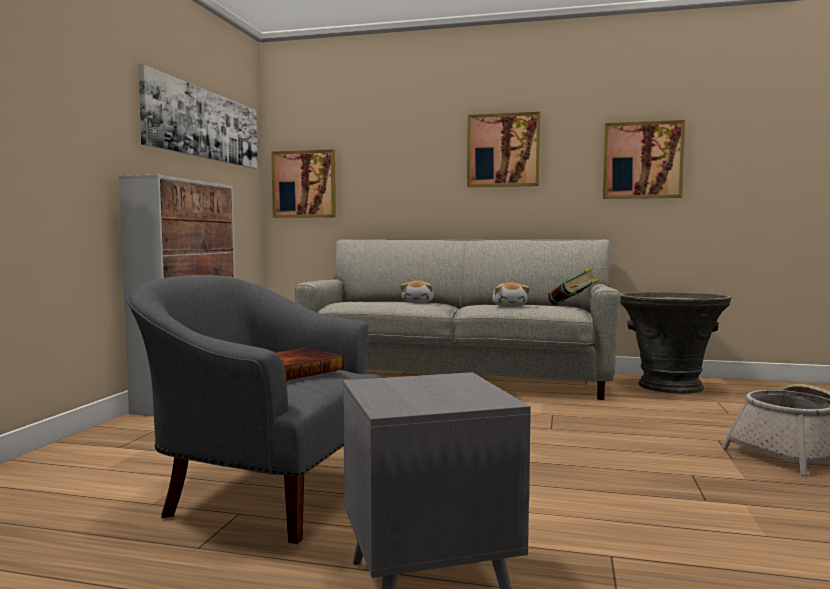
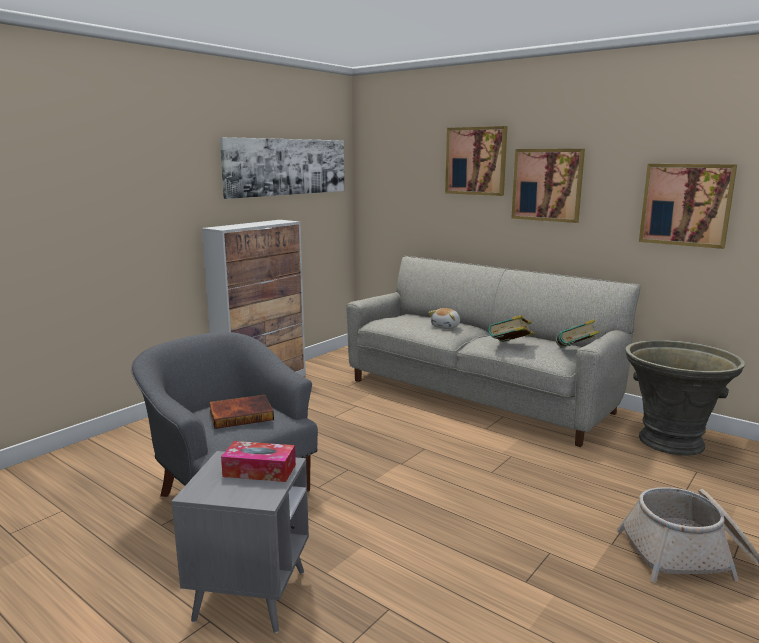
camera: 25 degrees right, 10 degrees up
picture [271,150,336,218] -> picture moved to [445,126,508,196]
plush toy [492,282,530,307] -> book [489,315,534,342]
none -> tissue box [221,441,296,482]

